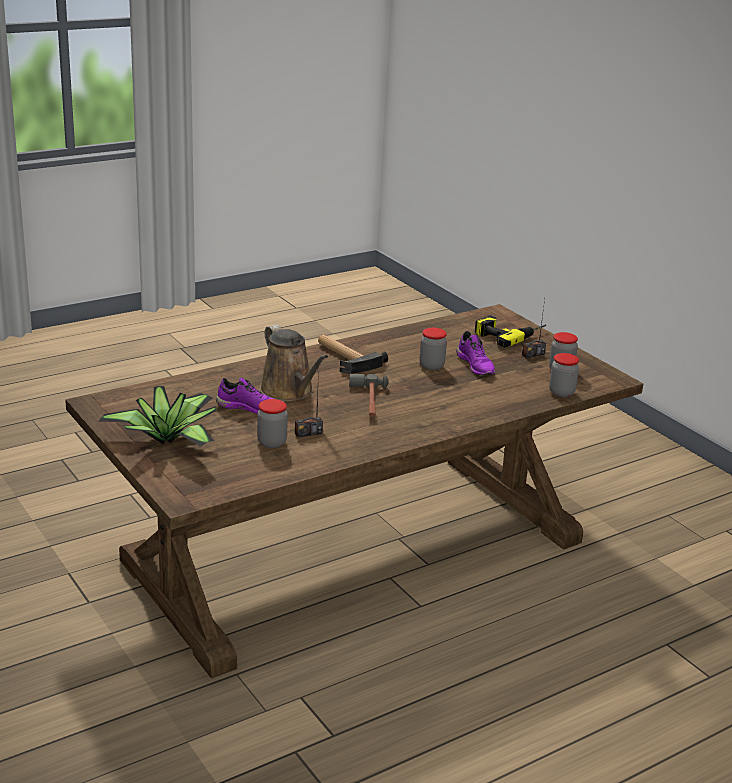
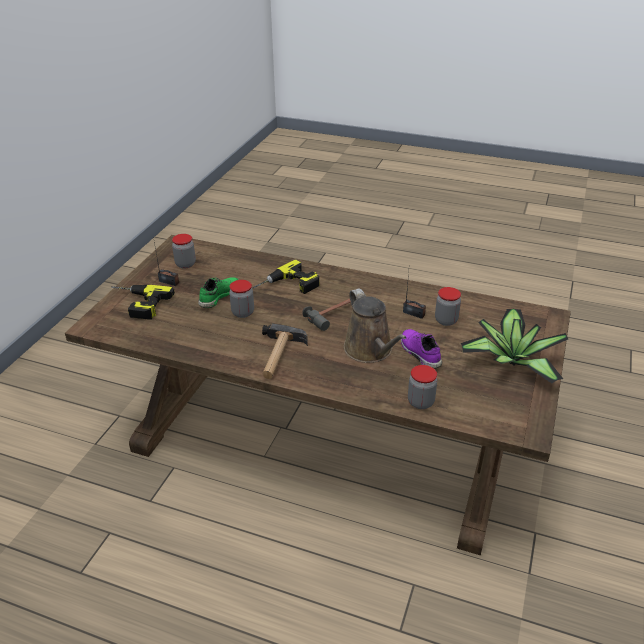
camera: 125 degrees left, 10 degrees up
brown watering can [260,324,328,401] -> brown watering can turned 135 degrees clockwise [344,288,407,363]
purple shoe [456,331,495,375] -> green shoe [198,277,238,308]
jar [549,353,579,397] -> jar moved to [408,365,437,409]
none -> power drill [252,260,319,294]

